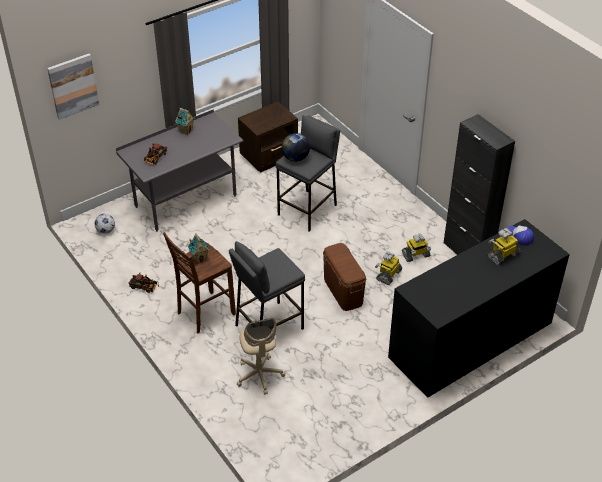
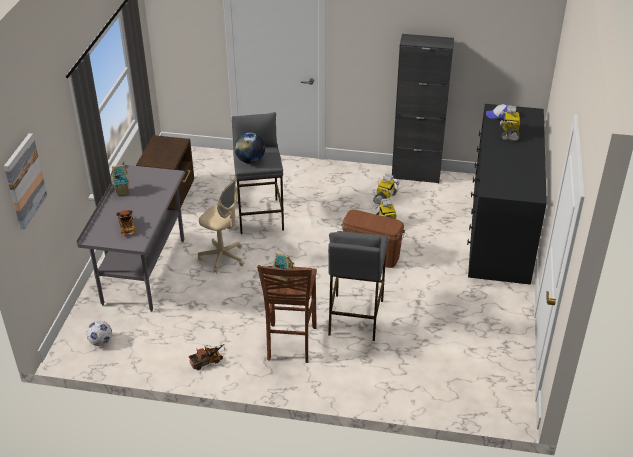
camera: 45 degrees left, 5 degrees down
beige office chair [237,318,285,395] -> beige office chair moved to [198,178,244,273]

